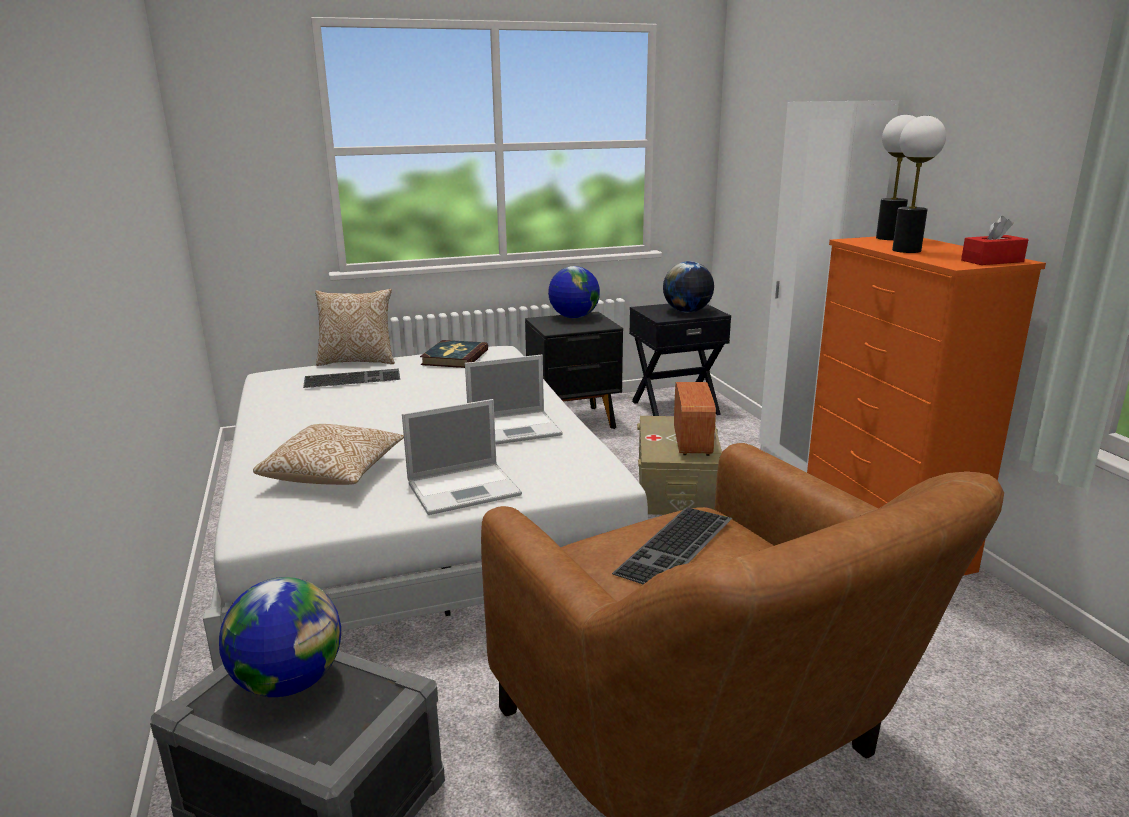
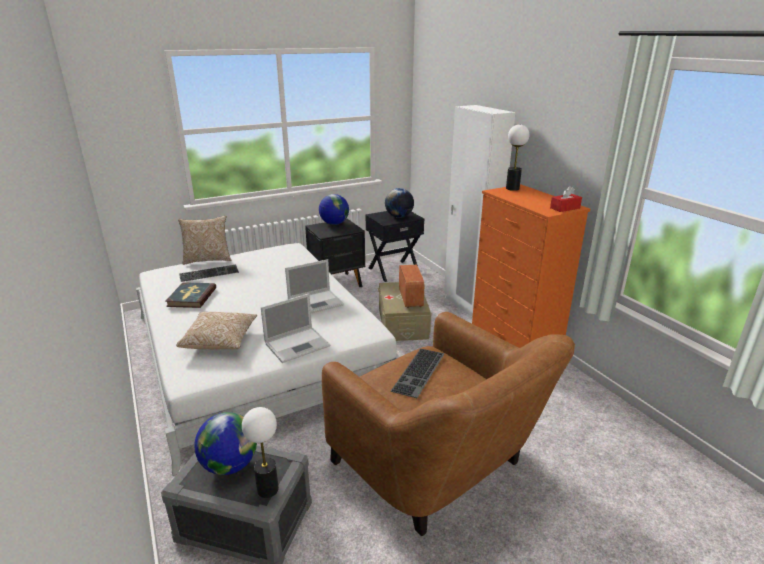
camera: 10 degrees left, 5 degrees up
book [420,340,488,368] -> book moved to [165,282,216,308]
table lamp [892,116,946,253] -> table lamp moved to [242,407,279,498]

